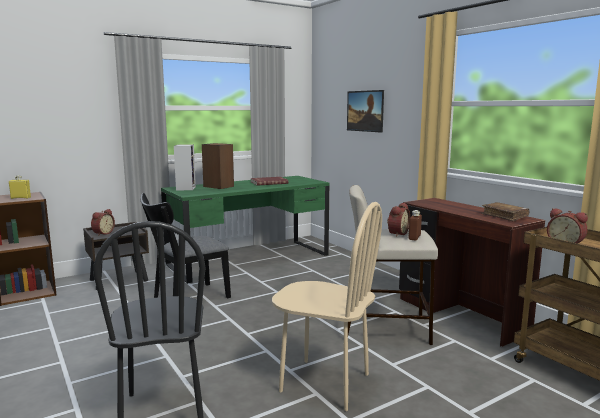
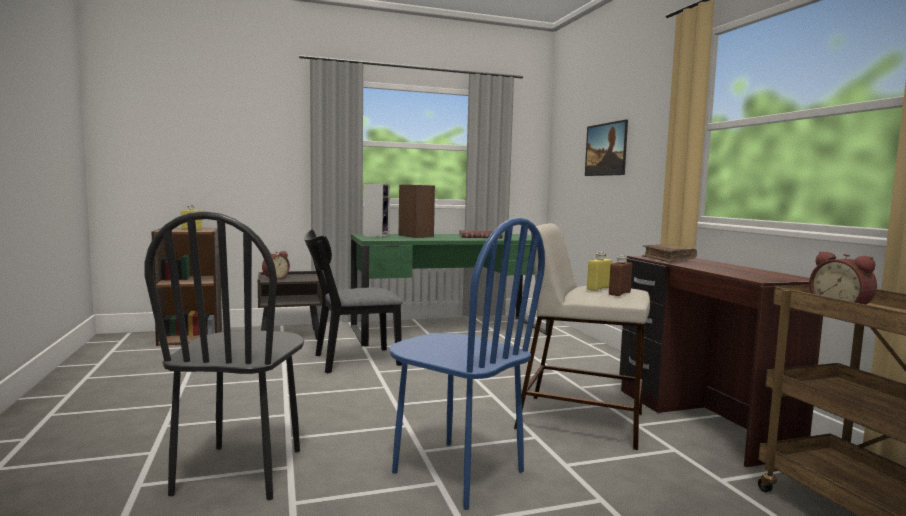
camera: 15 degrees right, 5 degrees down
beige chair [272,202,382,411] -> blue chair [389,217,545,510]
alarm clock [387,203,410,237] -> yellow bottle [587,252,612,291]
brown book [482,202,529,222] -> brown book moved to [642,244,697,263]

